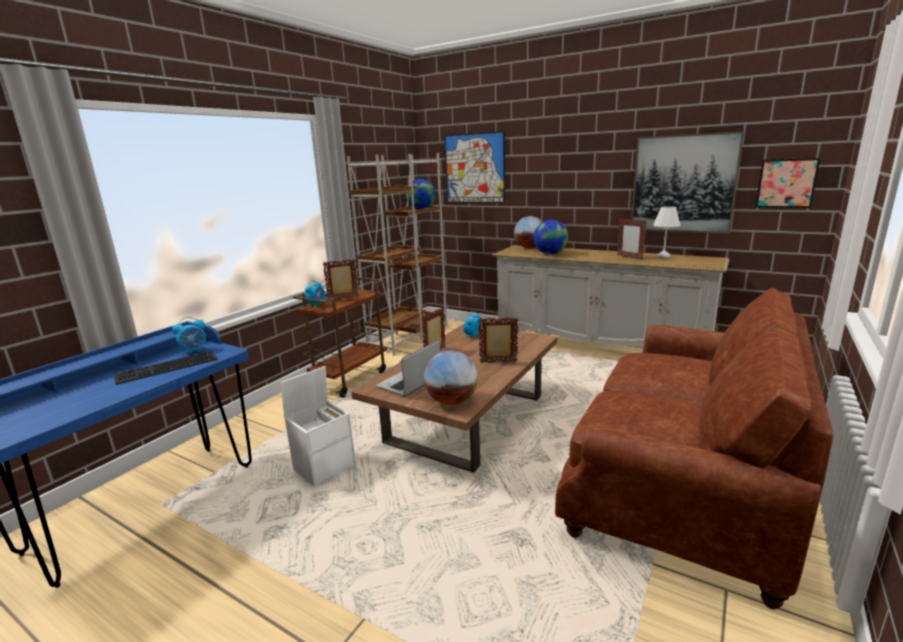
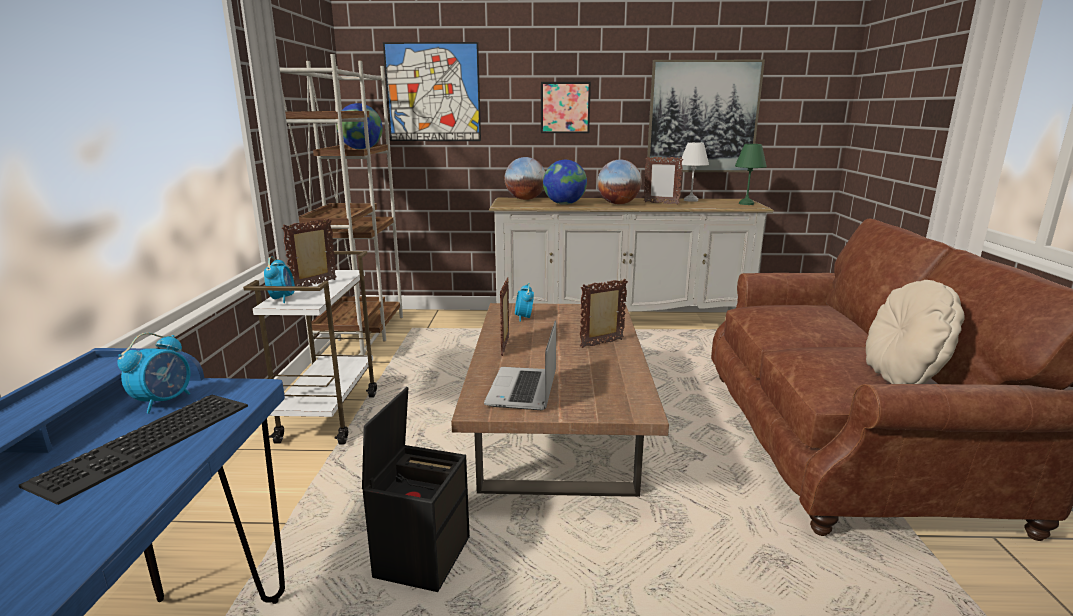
camera: 30 degrees left, 0 degrees up
white storage box [281,366,356,487] -> black storage box [362,387,470,592]
brown cart [293,277,387,398] -> white cart [243,251,377,445]
globe [424,350,478,405] -> globe moved to [597,159,642,204]
picture [755,158,820,208] -> picture moved to [541,82,591,133]
none -> green table lamp [735,144,767,205]
none -> beige pillow [866,280,965,384]

